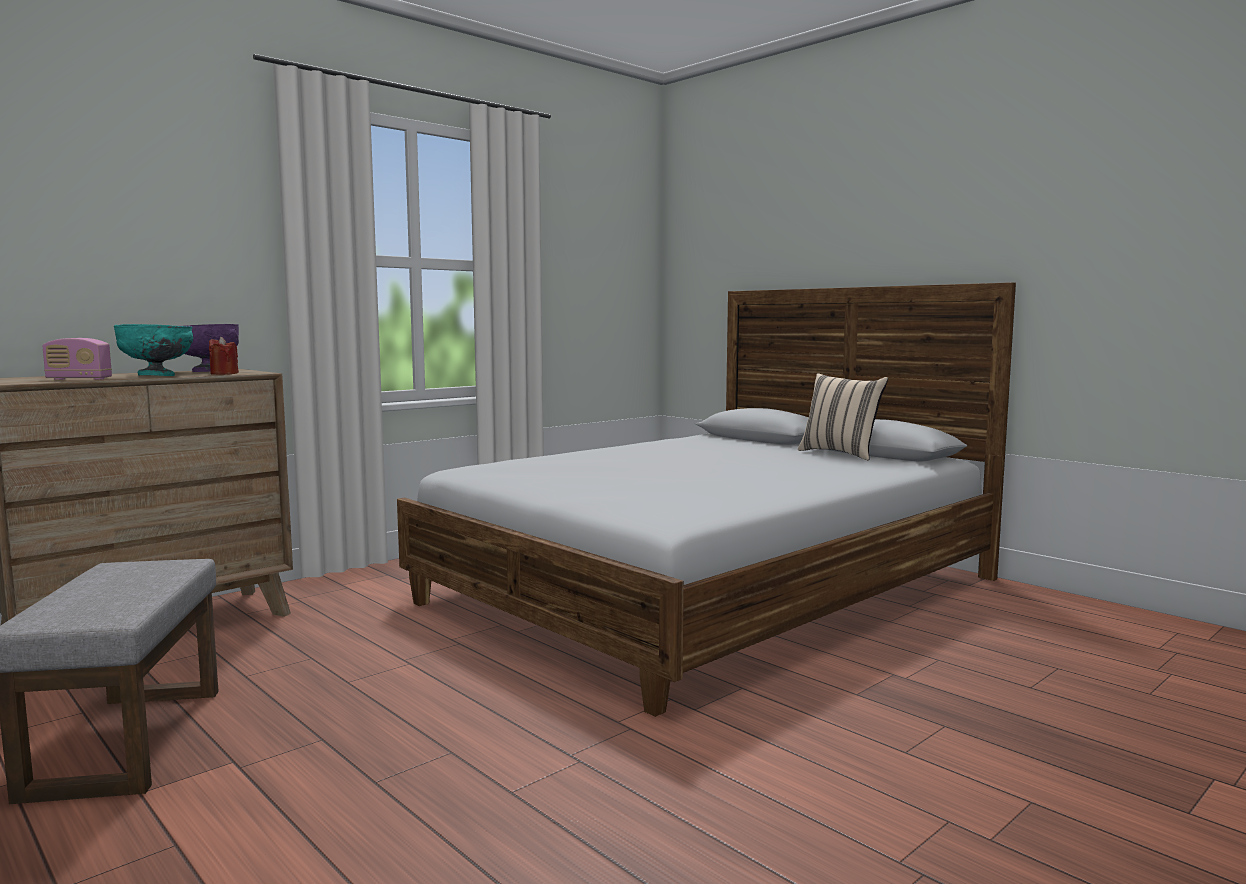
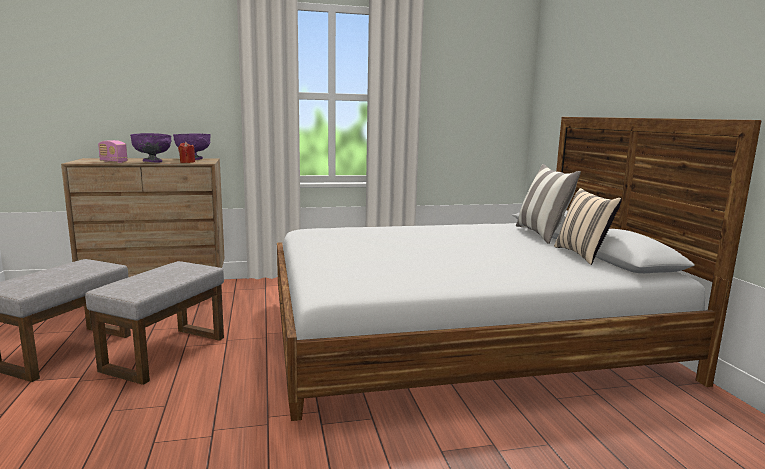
camera: 30 degrees right, 5 degrees up
turquoise bowl [114,324,193,376] -> purple bowl [130,133,171,162]
none -> grey ottoman [85,261,224,385]
none -> pillow [516,164,581,244]

